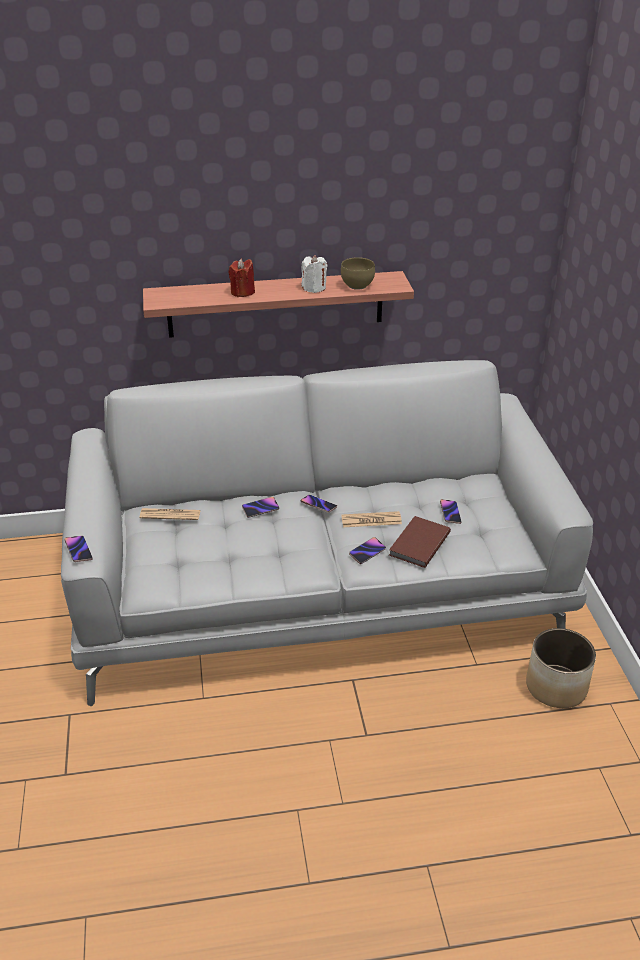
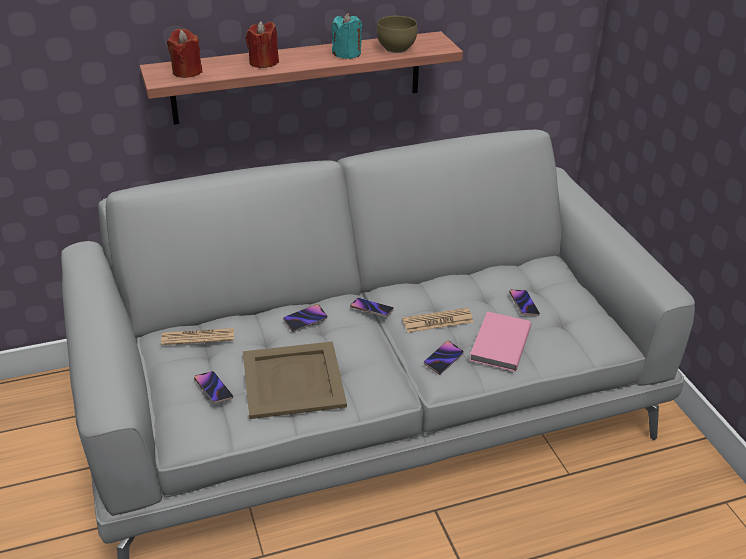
camera: 10 degrees left, 0 degrees up
phone [65,536,93,562] -> phone moved to [194,371,233,403]
white candle [301,255,327,293] -> turquoise candle [332,13,362,59]
brown book [389,516,451,568] -> pink book [469,311,532,371]
planter [526,628,596,708] -> none
none -> red candle [167,29,203,78]
none -> beige tray [243,341,347,419]

